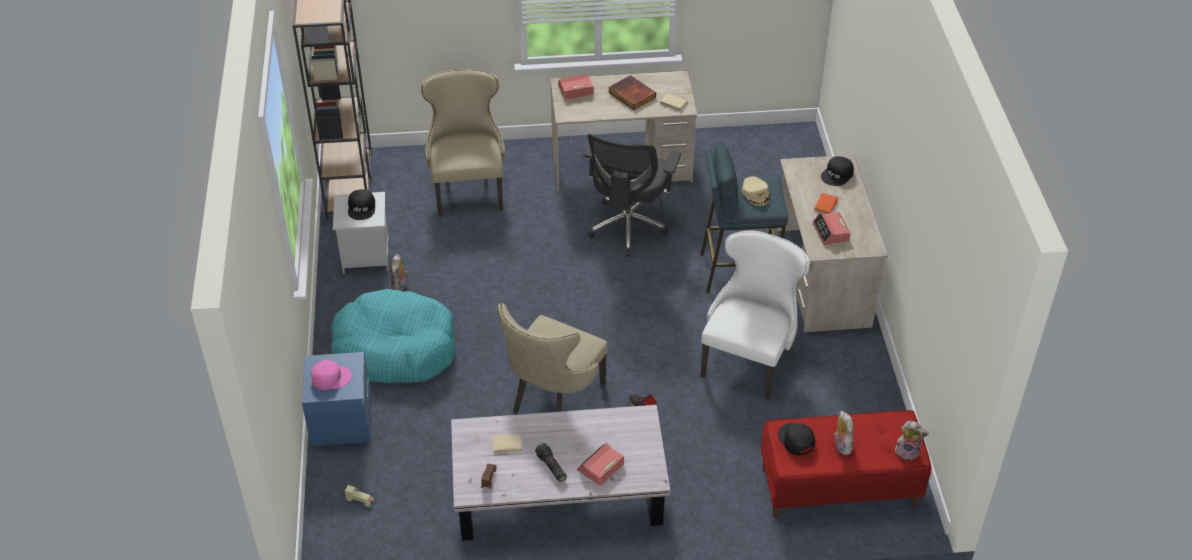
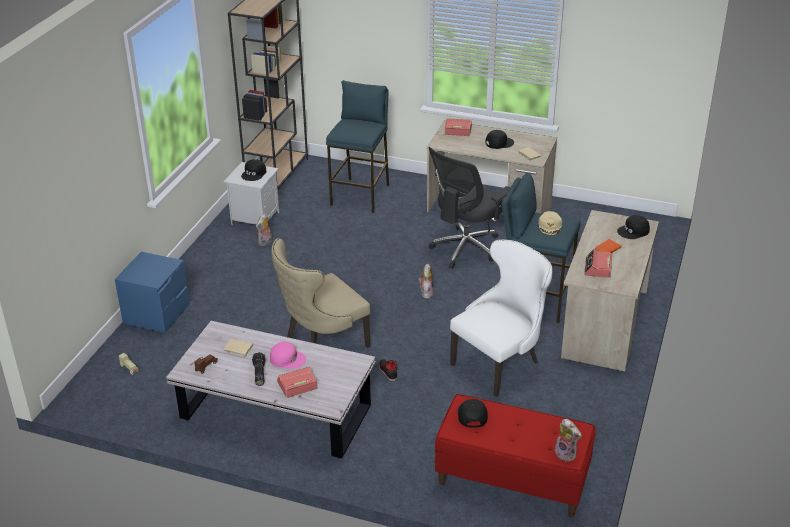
camera: 25 degrees right, 10 degrees down
pink cap [311,360,352,390] -> pink cap moved to [270,342,306,369]
turquoise dog bed [331,289,456,383] -> none
beige chair [421,69,506,216] -> blue stool [326,80,389,213]
book [608,75,656,110] -> black cap [485,130,514,149]
plush toy [834,411,854,455] -> plush toy moved to [418,264,434,299]

